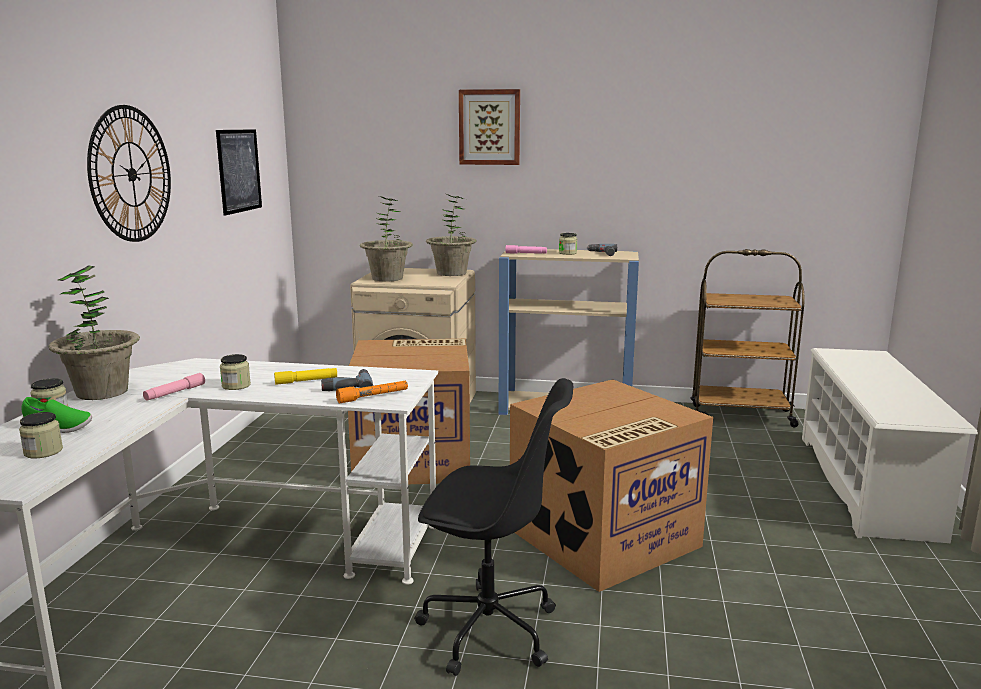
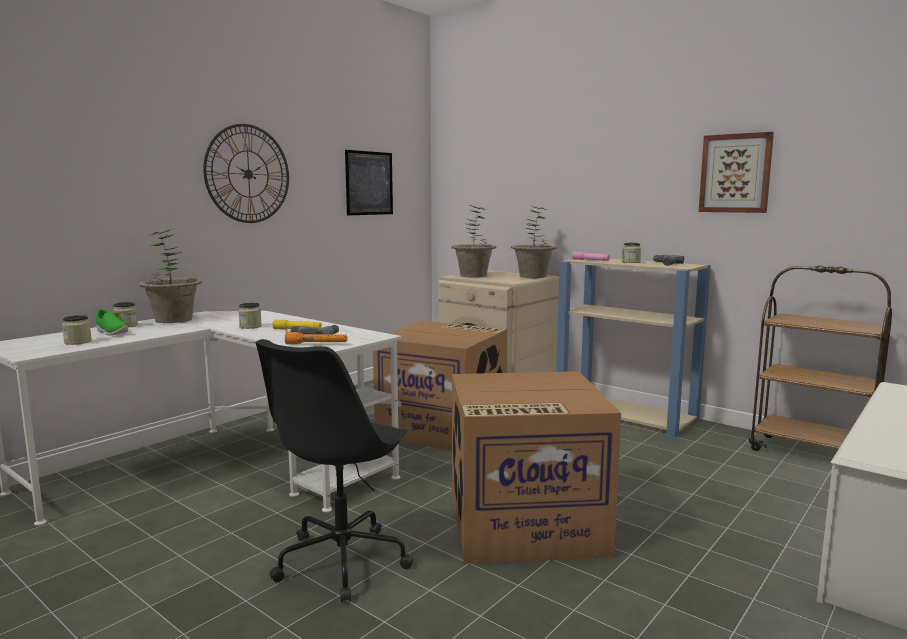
camera: 30 degrees right, 5 degrees down
pink flashlight [143,373,205,401] -> none
black office chair [414,378,573,676] -> black office chair turned 75 degrees clockwise [255,339,414,602]
picture [459,89,520,165] -> picture moved to [699,132,774,213]

